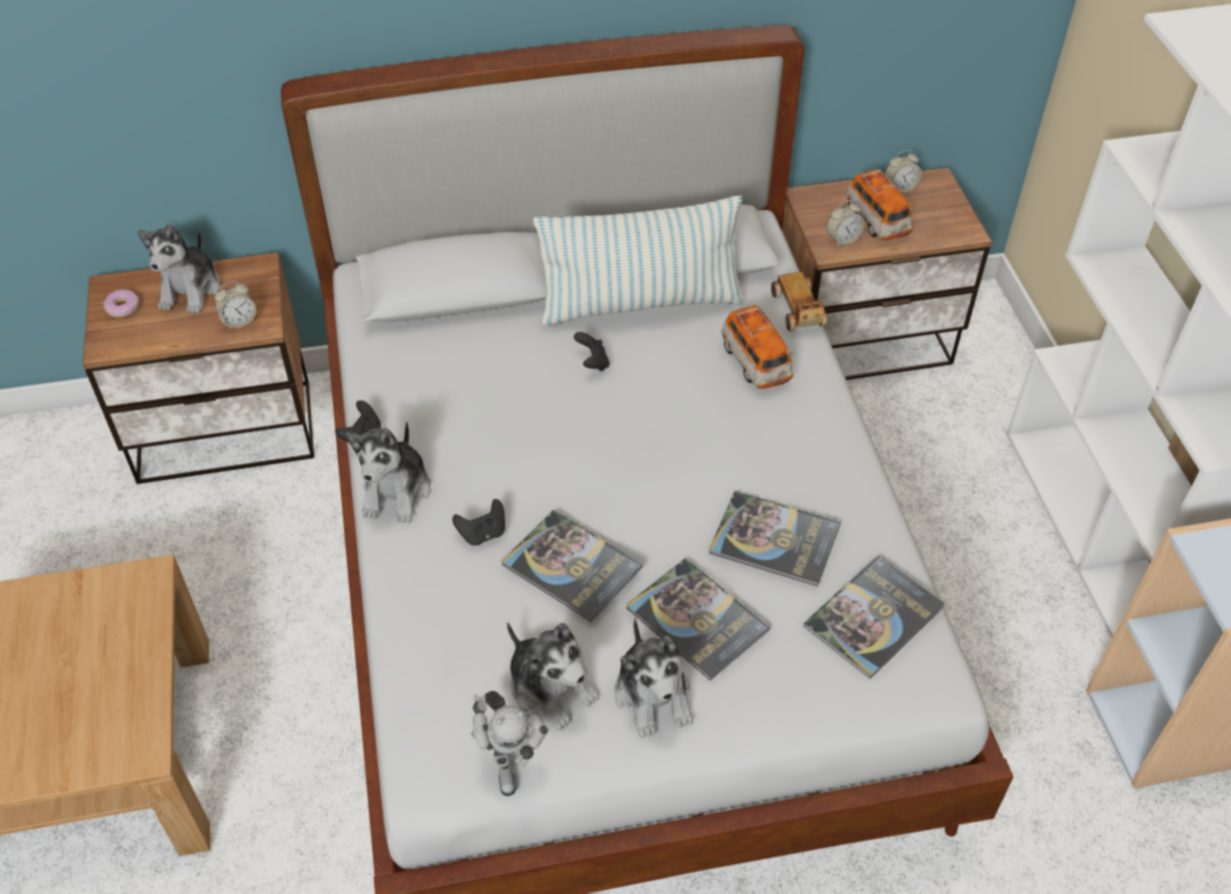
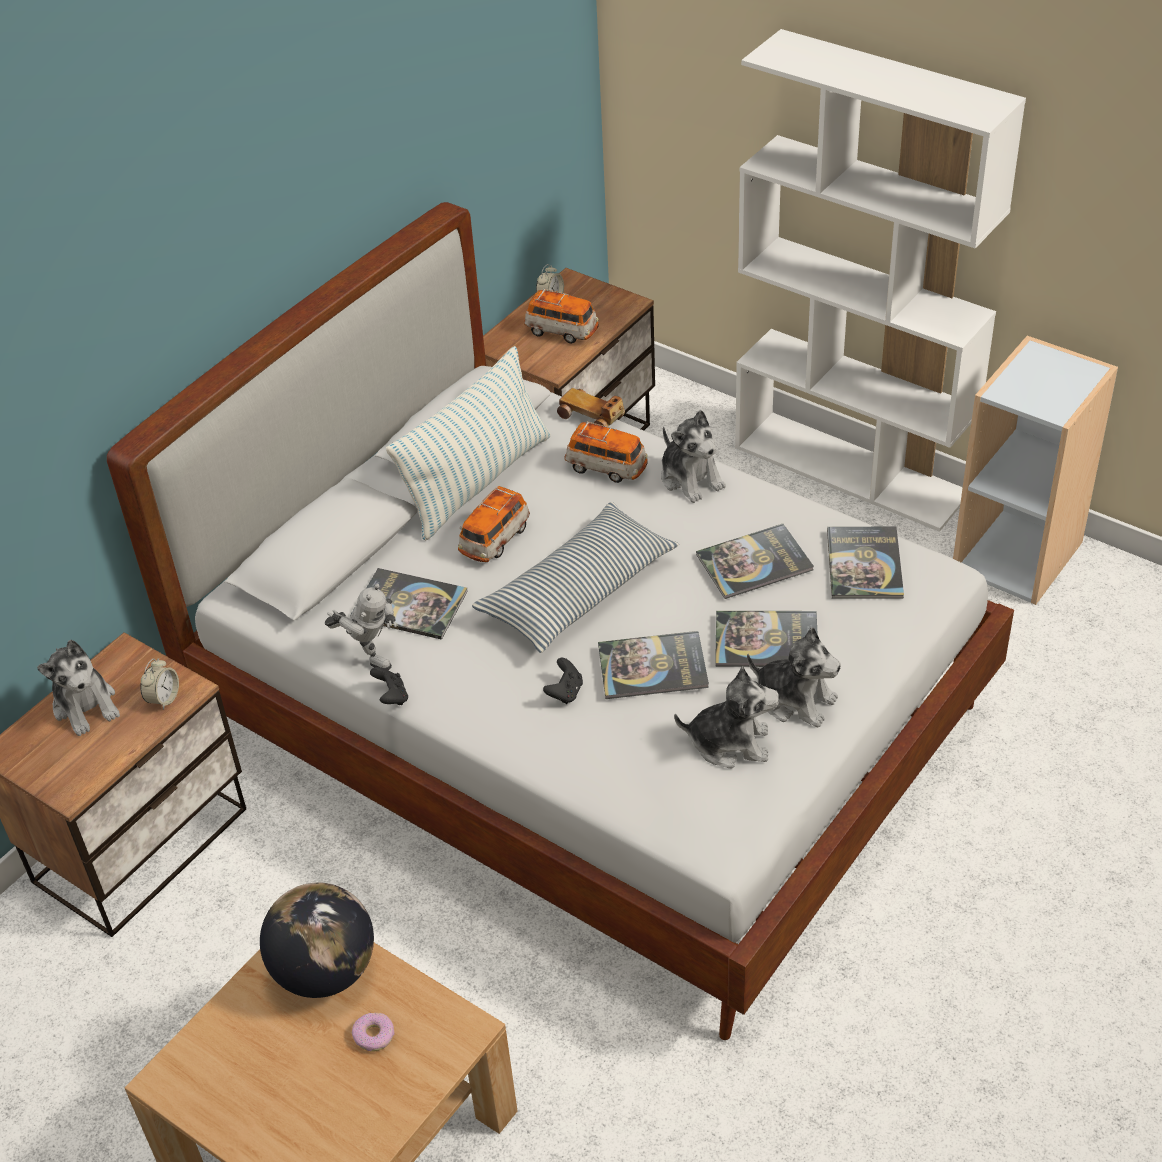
camera: 40 degrees left, 5 degrees down
donut [104,289,139,318] -> donut moved to [352,1013,395,1051]
plush toy [346,421,431,524] -> plush toy moved to [661,410,726,503]
toy robot [472,691,549,796] -> toy robot moved to [325,584,397,670]
black game controller [574,332,610,371] -> toy car [458,486,530,562]
alarm clock [826,200,864,247] -> none
none -> globe [260,882,374,998]
none -> book [350,568,468,640]
none -> pillow [472,502,679,653]

